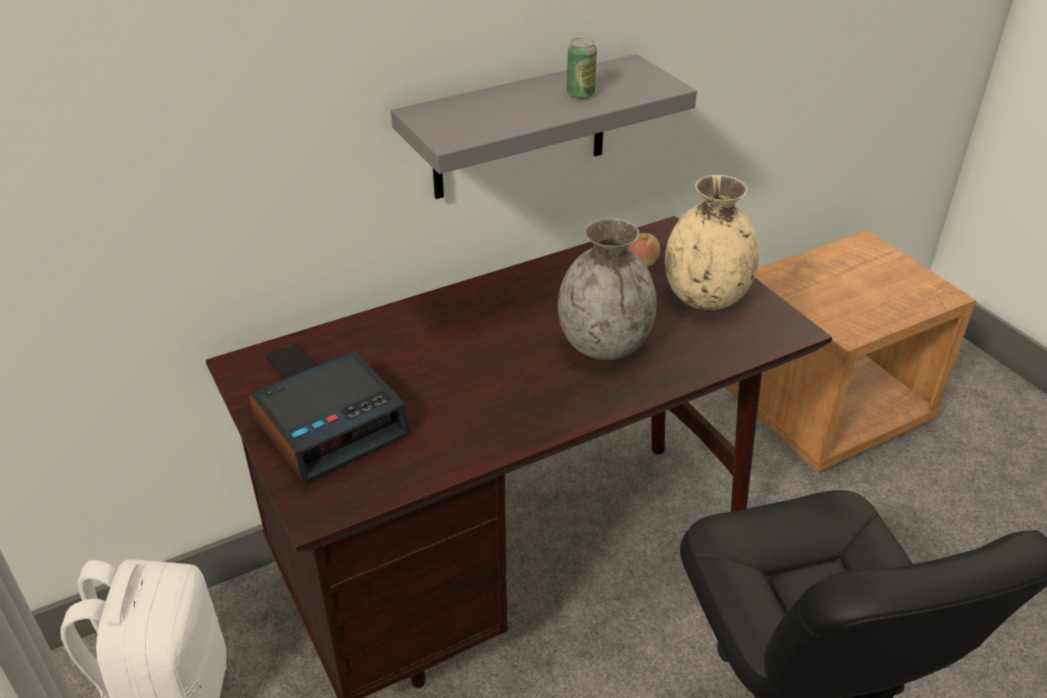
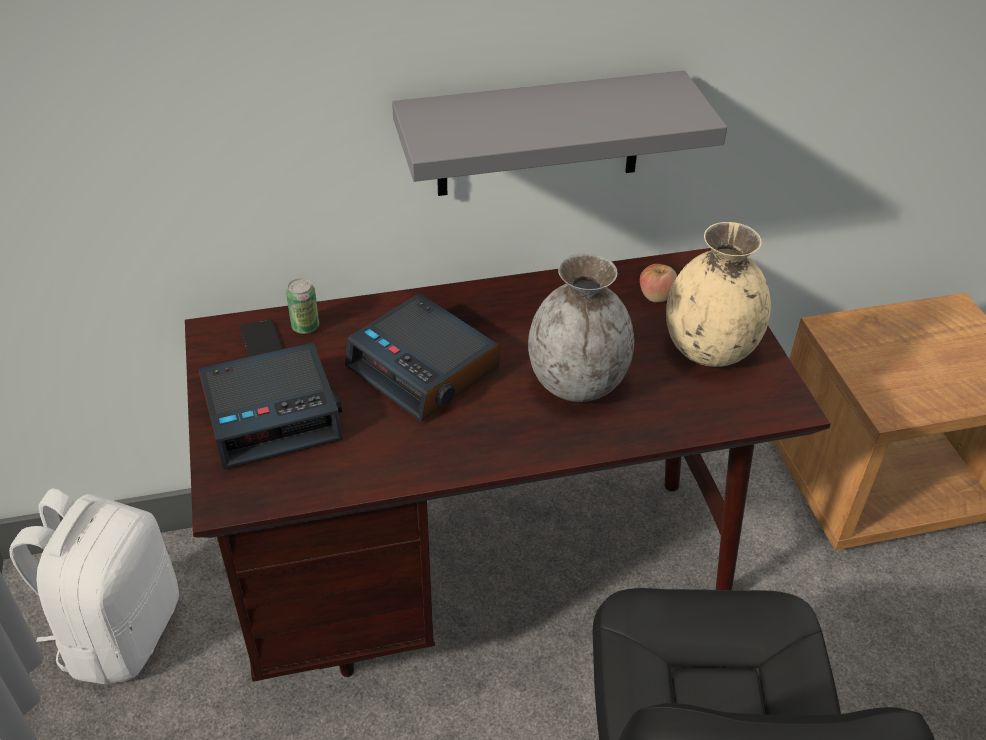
camera: 15 degrees right, 5 degrees up
can [567,38,597,99] -> can moved to [286,278,319,334]
none -> alarm clock [345,294,500,422]

